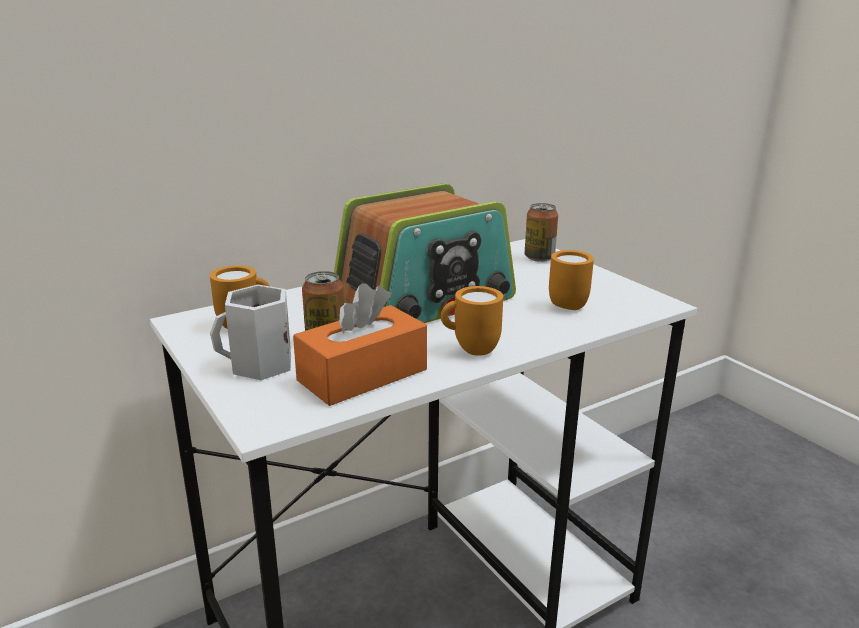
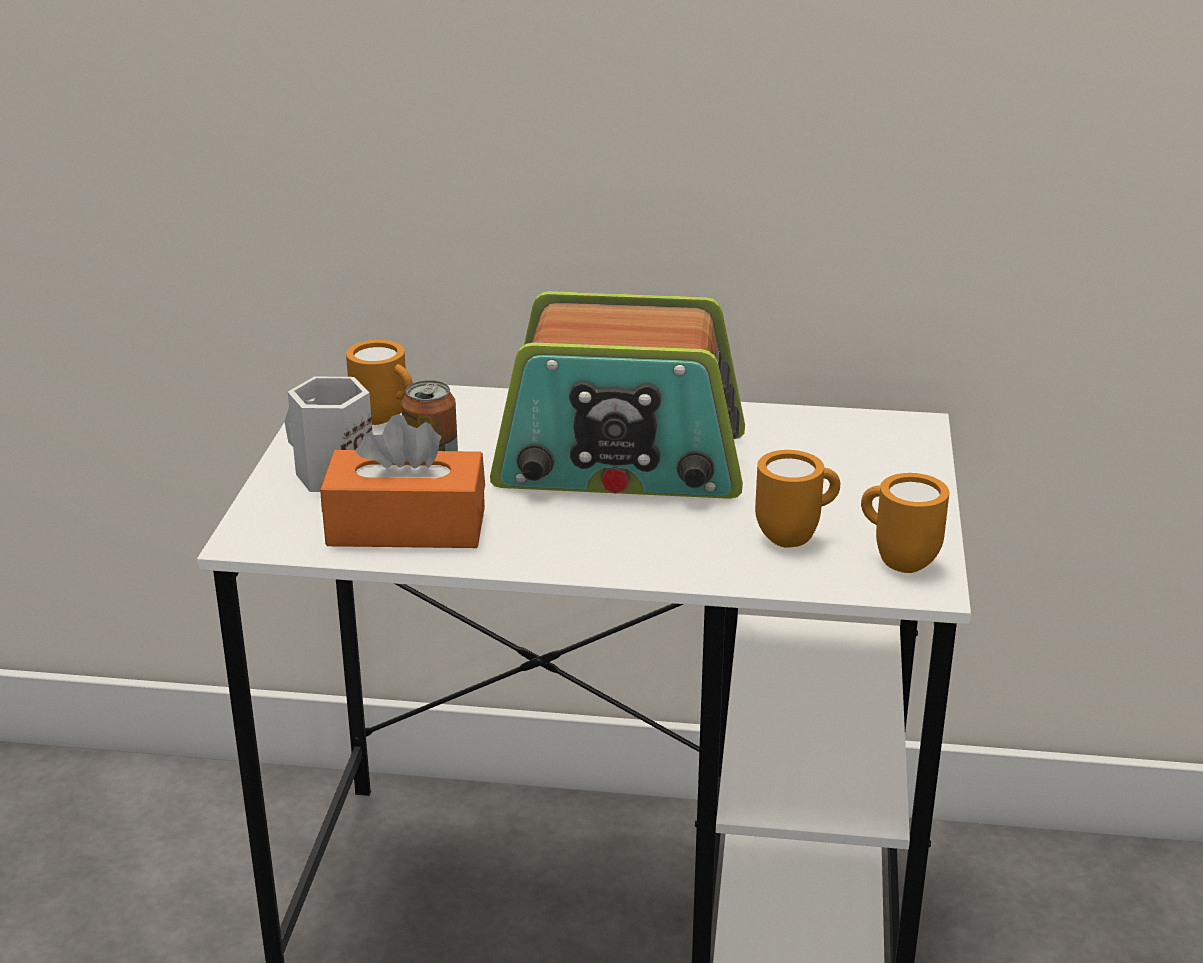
camera: 40 degrees right, 5 degrees up
orange mug [441,286,503,356] -> orange mug moved to [861,473,949,573]
can [525,203,558,262] -> none

